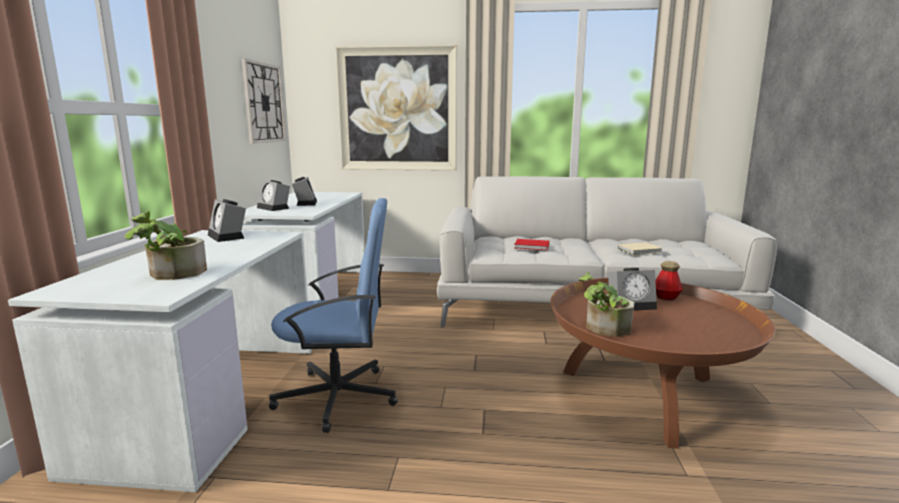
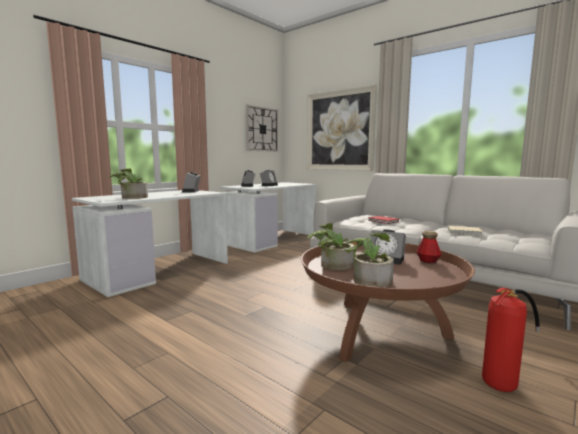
camera: 35 degrees right, 5 degrees down
blue office chair [269,198,398,433] -> none
none -> potted plant [345,233,394,287]
none -> fire extinguisher [482,288,540,392]

